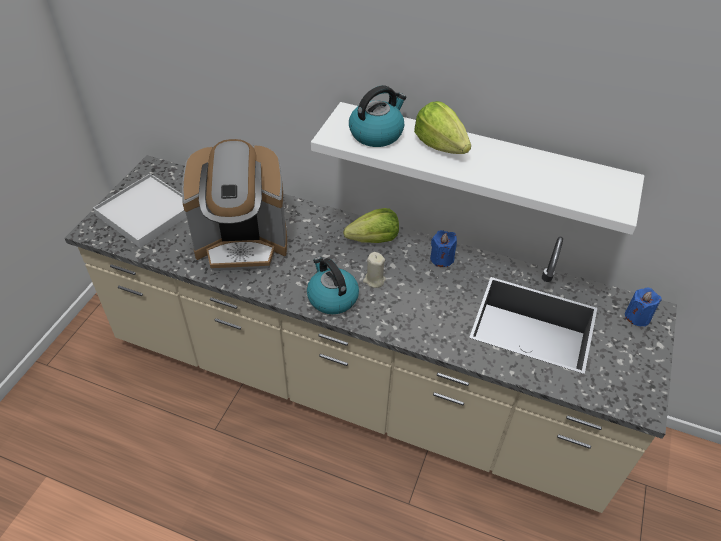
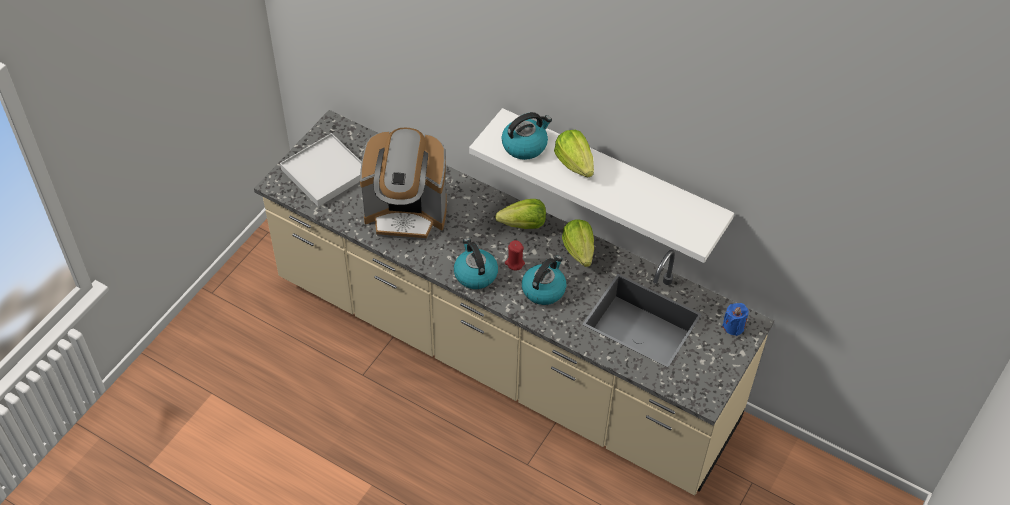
camera: 10 degrees right, 5 degrees up
beige candle [363,252,386,288] -> red candle [505,240,525,271]
blue candle [430,230,457,267] -> lettuce [562,219,594,267]
none -> kettle [522,255,567,305]

